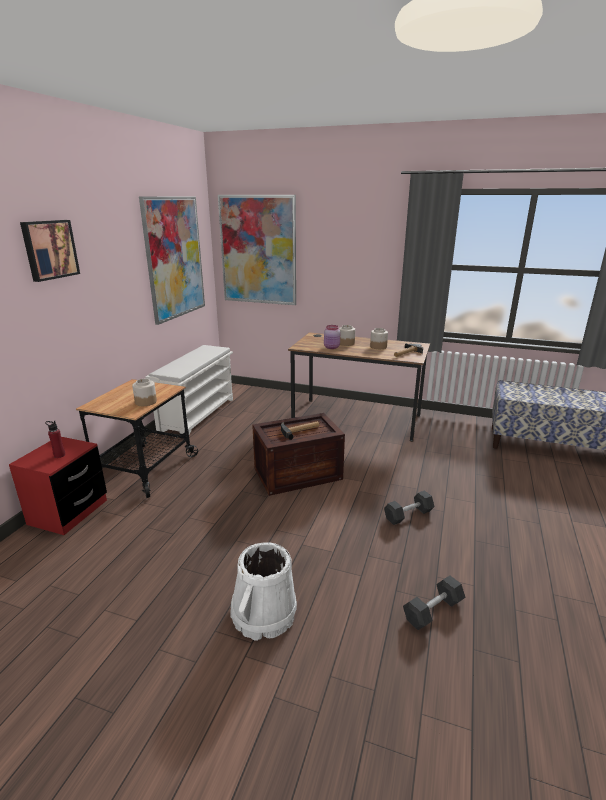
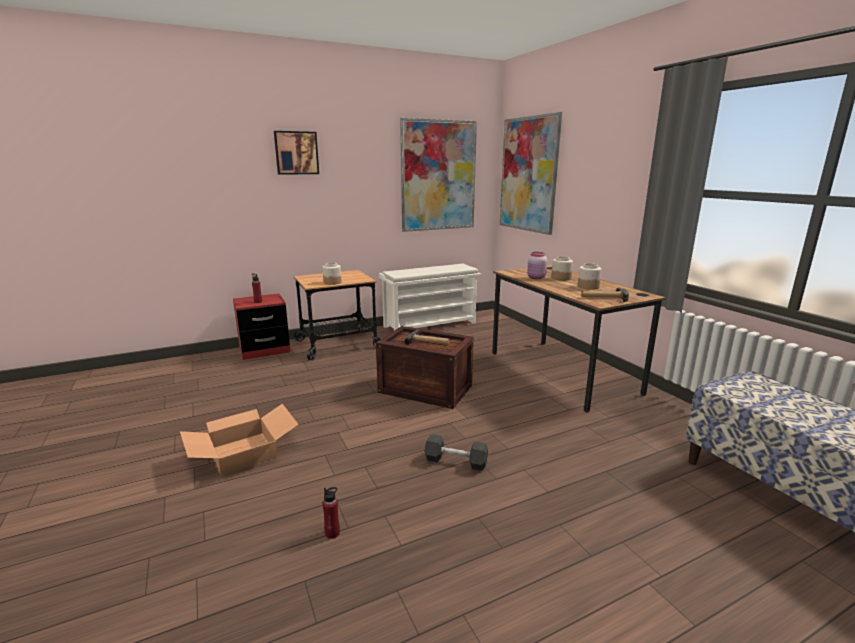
camera: 45 degrees right, 5 degrees down
white bucket [230,542,297,640] -> cardboard box [180,404,299,475]
grey dumbbell [403,575,466,630] -> red bottle [322,487,340,539]

